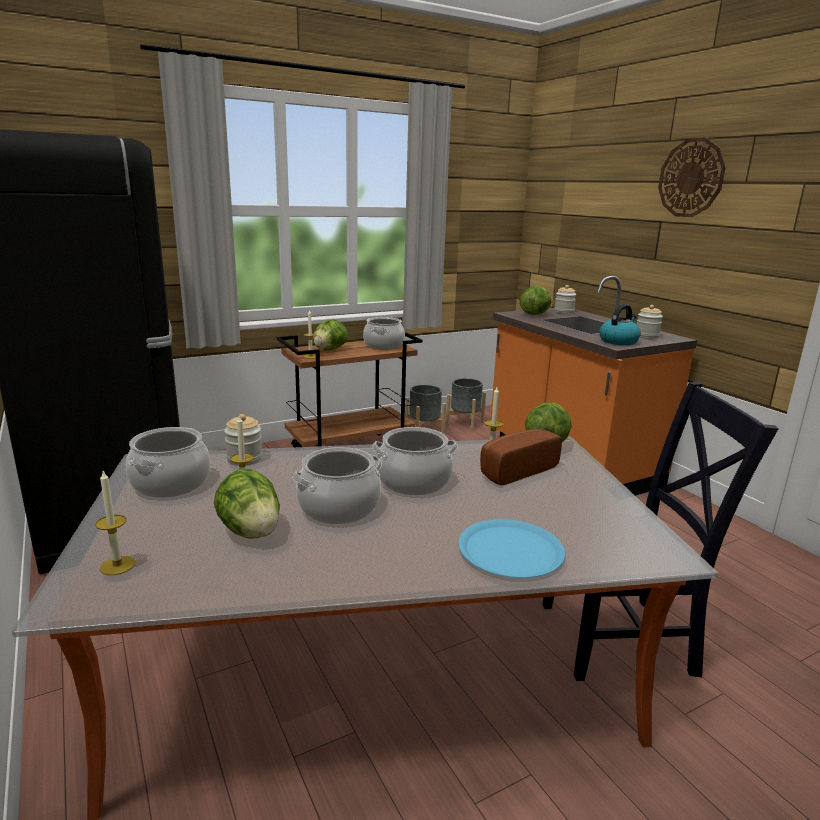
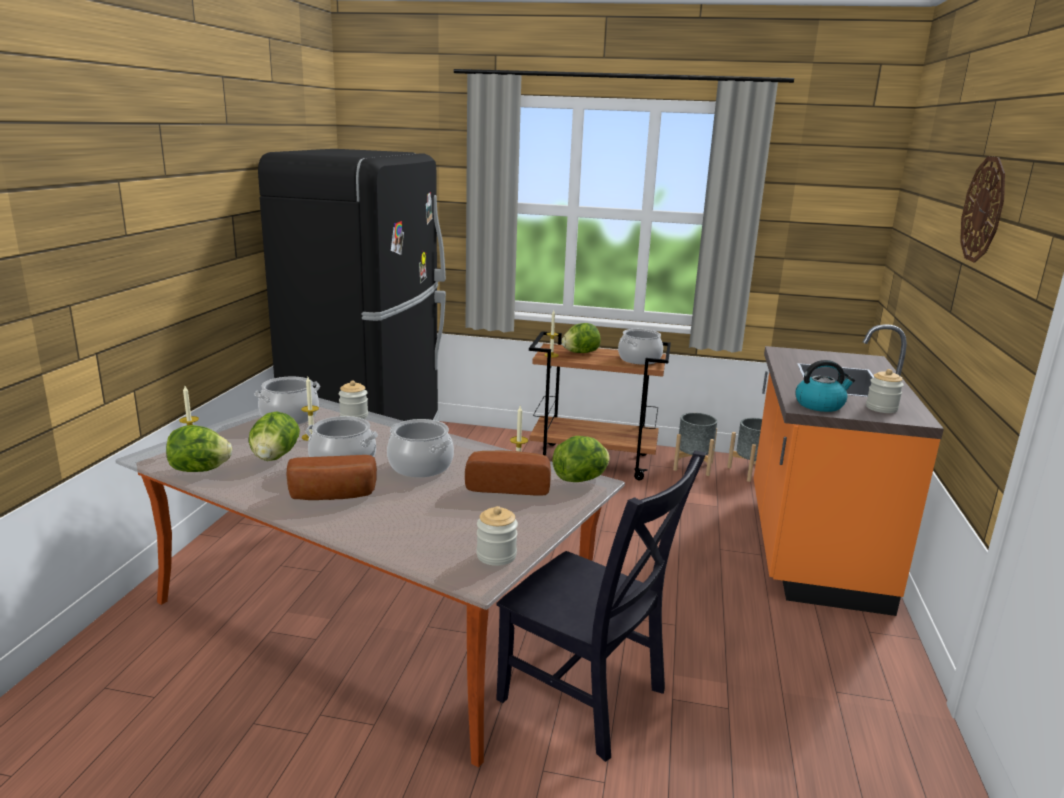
camera: 40 degrees right, 0 degrees up
blue plate [458,519,565,578] -> none
lettuce [520,286,552,315] -> lettuce moved to [166,425,232,472]
jar [554,285,576,313] -> jar moved to [476,506,518,566]
none -> bread [286,455,377,500]

